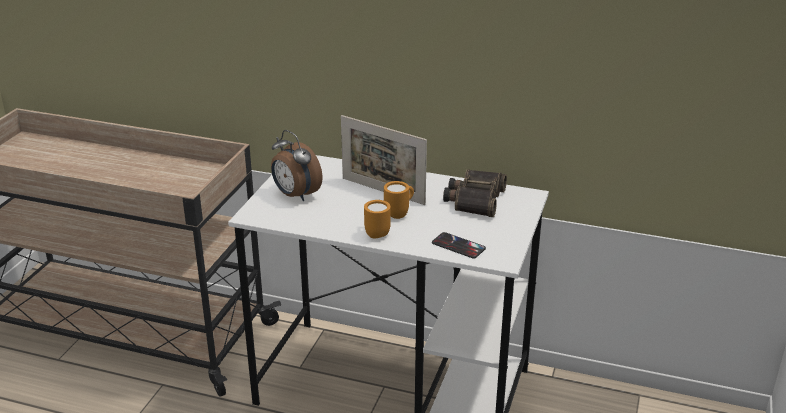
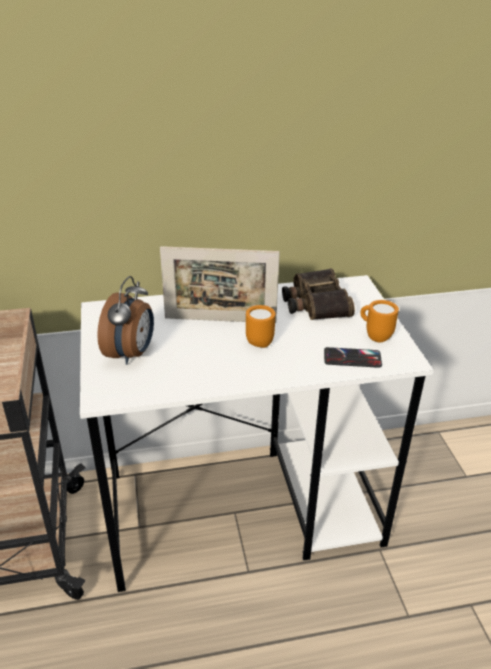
camera: 30 degrees left, 5 degrees up
alarm clock [271,130,323,201] -> alarm clock turned 90 degrees counterclockwise [97,276,154,365]
orange mug [364,200,391,238] -> orange mug moved to [360,300,399,342]

